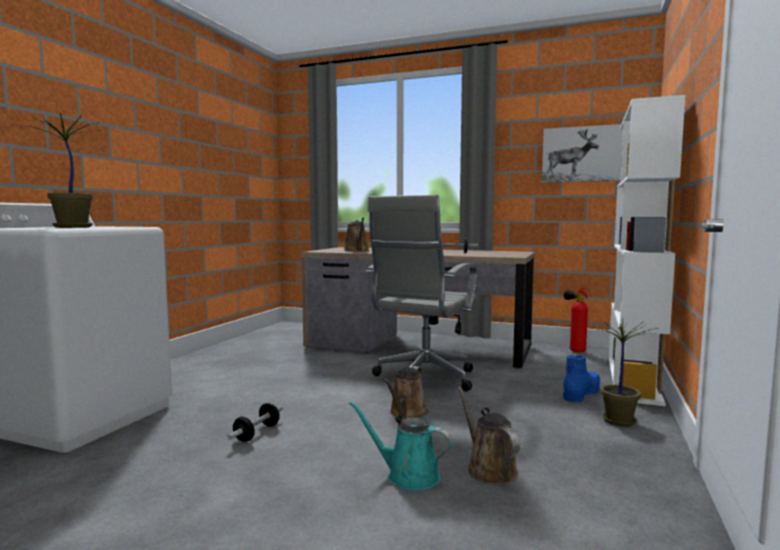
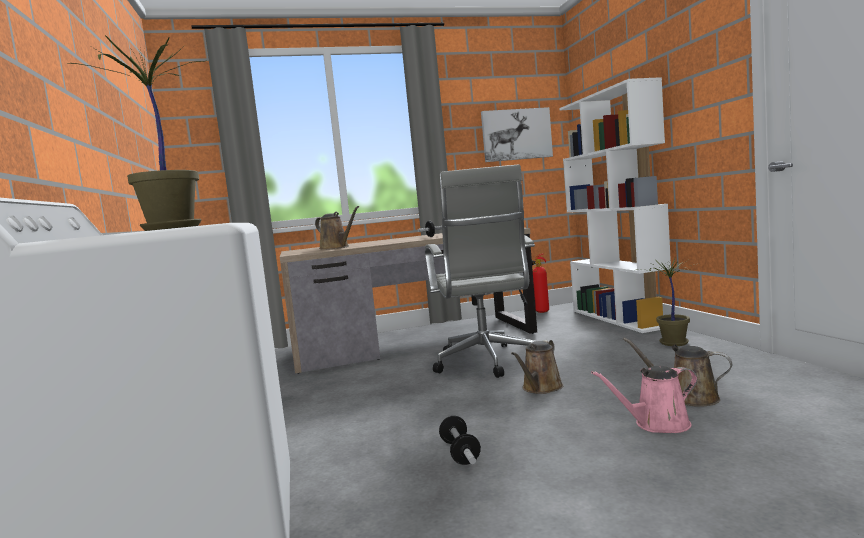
camera: 35 degrees left, 0 degrees up
turquoise watering can [349,401,453,490] -> pink watering can [591,366,697,433]
brown watering can [383,366,428,419] -> brown watering can turned 45 degrees clockwise [511,340,563,394]
blue boot [563,355,600,403] -> none

